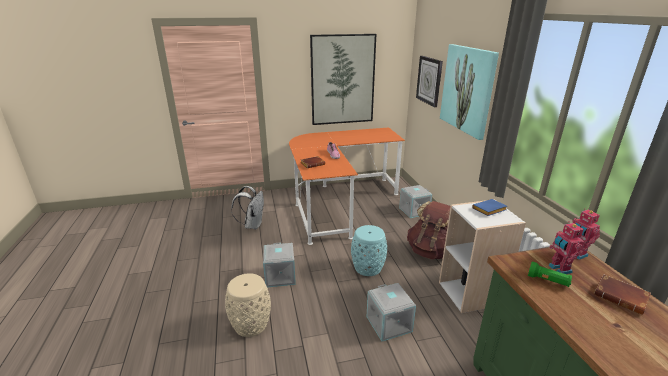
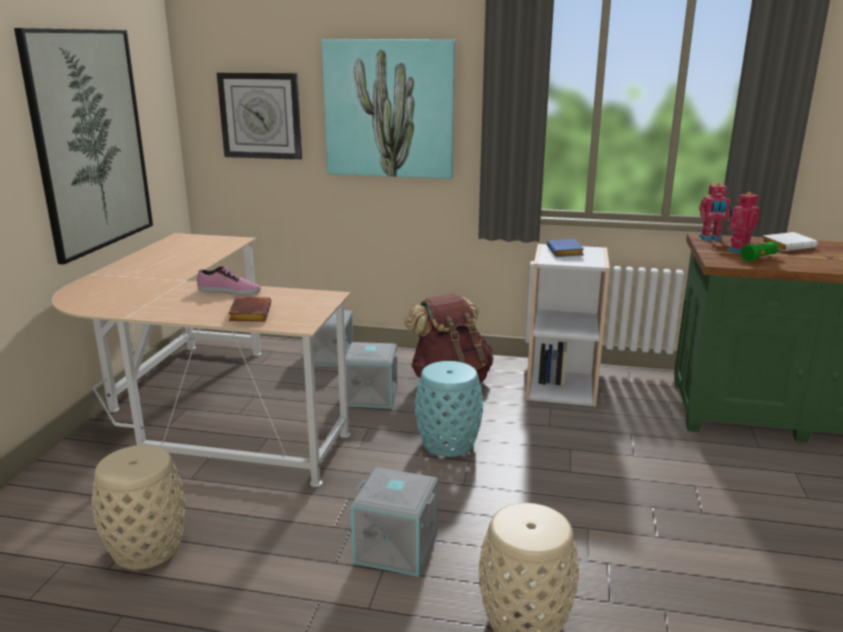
camera: 65 degrees left, 5 degrees down
white backpack [231,186,264,230] -> beige stool [92,445,186,570]
orange desk [289,127,405,245] -> beige desk [52,233,351,487]
grey storage box [367,283,416,342] -> grey storage box moved to [345,342,398,408]
toy robot [549,223,584,274] -> toy robot turned 135 degrees clockwise [727,192,760,254]
brown book [594,274,651,315] -> white book [762,232,818,251]

